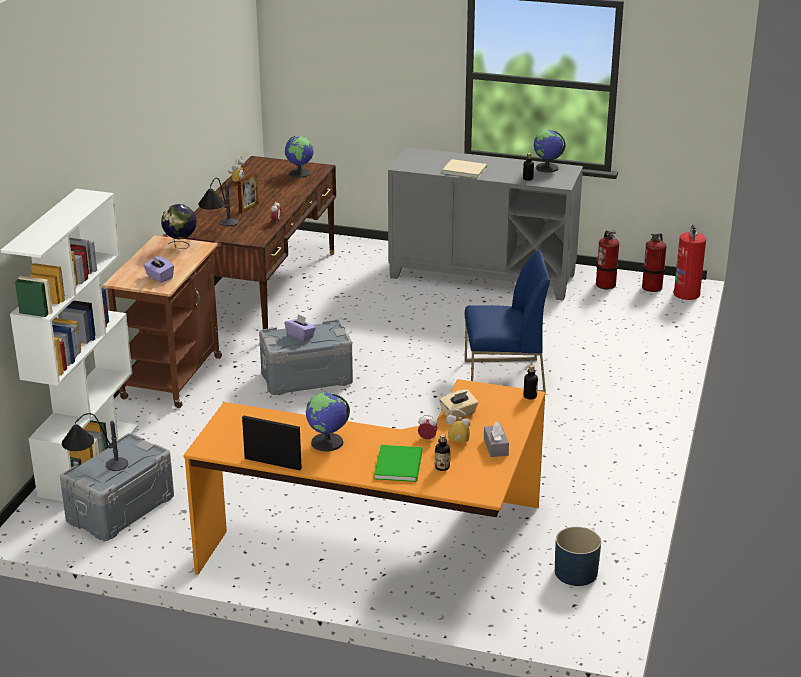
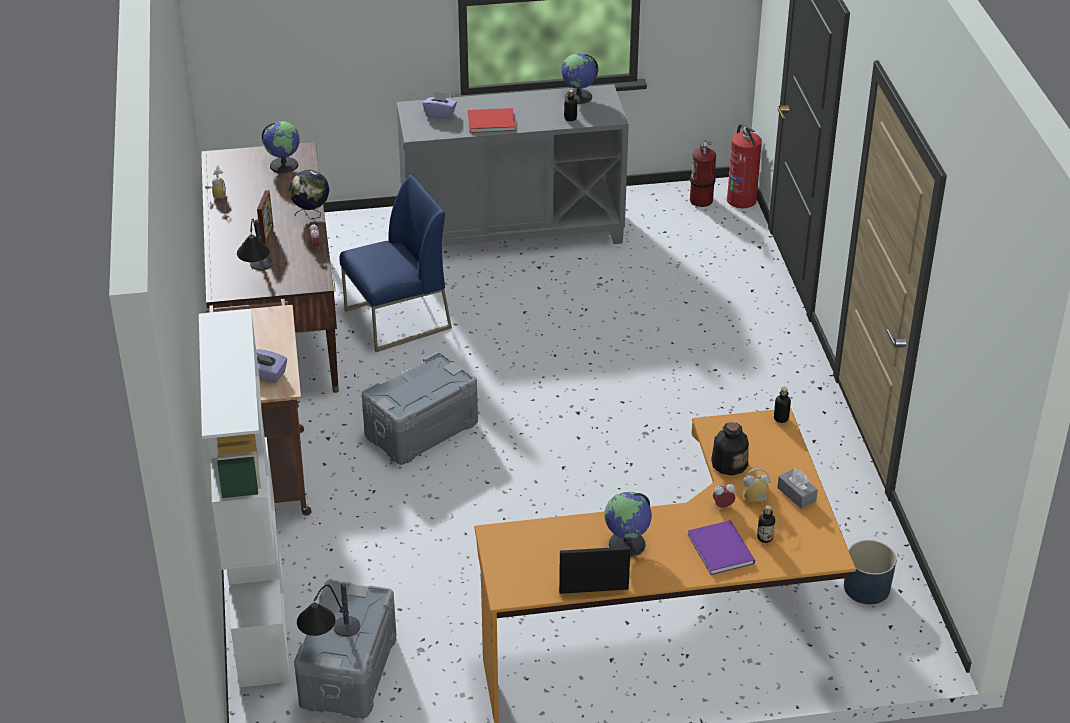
camera: 25 degrees left, 10 degrees up
globe [161,204,197,249] -> globe moved to [289,170,329,220]
purple tissue box [284,314,316,342] -> purple tissue box moved to [423,92,457,120]
green book [374,445,423,482] -> purple book [688,520,755,575]
beige tissue box [440,389,478,420] -> bottle [711,422,749,475]
beige book [442,159,487,178] -> red book [468,108,516,133]
blue chair [465,249,550,394] -> blue chair moved to [339,174,452,352]
fire extinguisher [596,230,619,289] -> none

